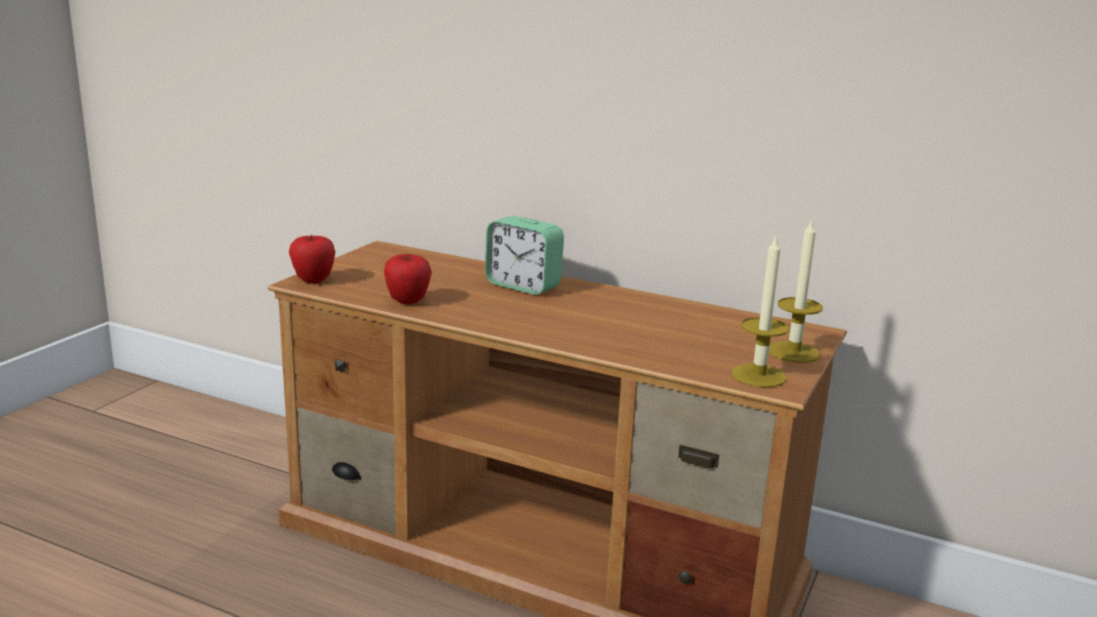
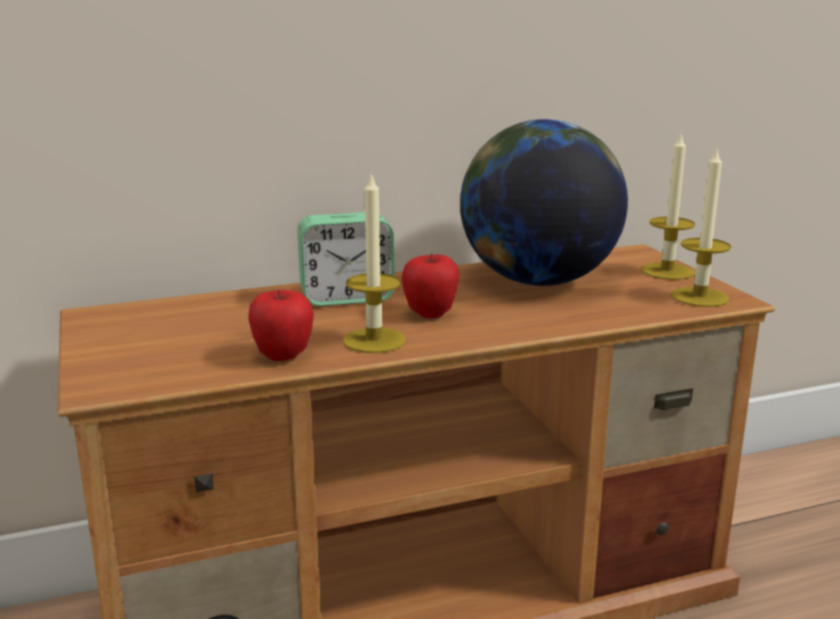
camera: 45 degrees left, 0 degrees up
apple [289,234,335,284] -> apple moved to [401,253,459,318]
none -> candle [343,172,406,353]
none -> globe [460,119,628,286]

